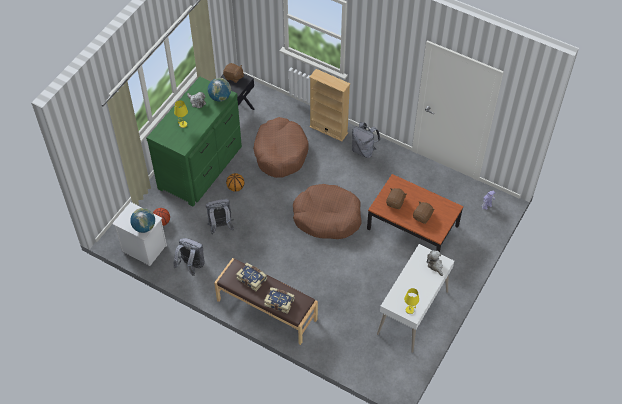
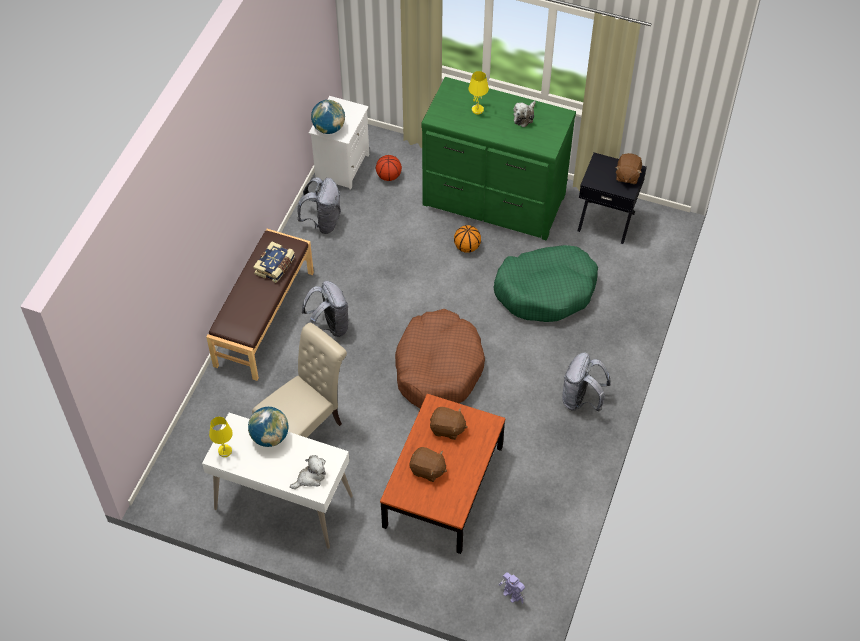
camera: 80 degrees right, 0 degrees up
grey backpack [206,199,234,234] -> grey backpack moved to [302,281,349,337]
globe [208,78,231,102] -> globe moved to [248,407,288,447]
brown dog bed [253,117,309,178] -> green dog bed [494,245,598,322]
book [264,287,295,314] -> none
beige bookcase [309,69,350,141] -> none
none -> beige chair [252,323,347,438]

